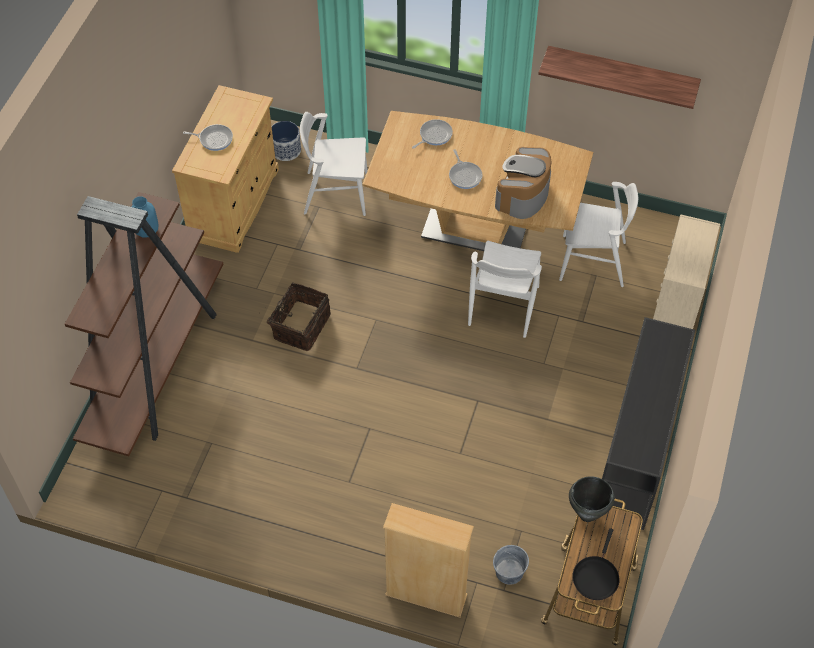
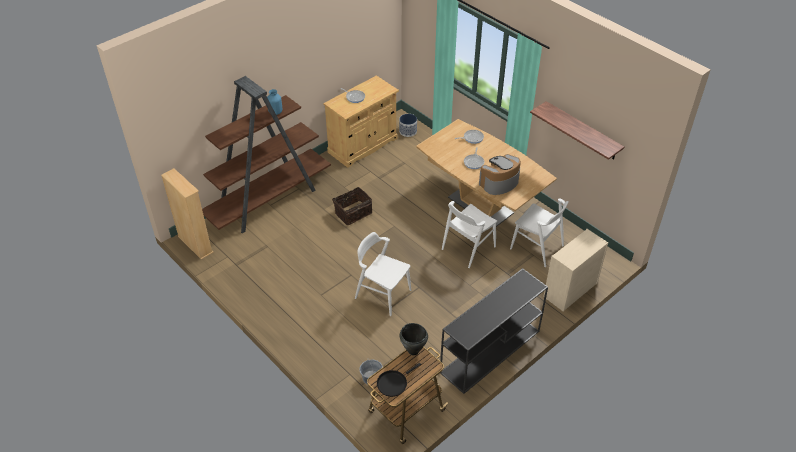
camera: 30 degrees right, 10 degrees down
white chair [300,112,368,216] -> white chair moved to [355,232,411,316]
beige bookcase [383,503,474,618] -> beige bookcase moved to [161,168,214,260]

